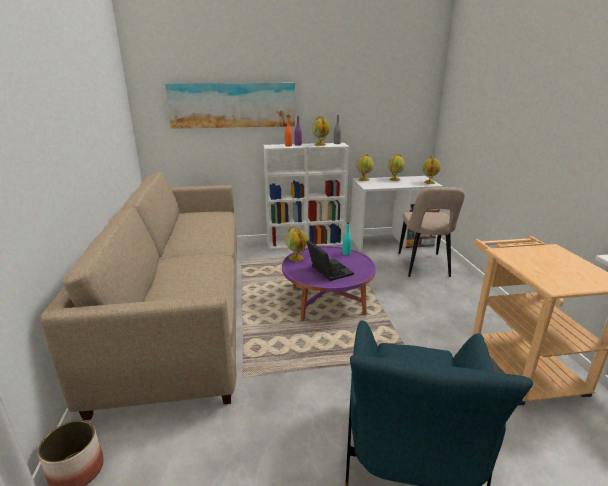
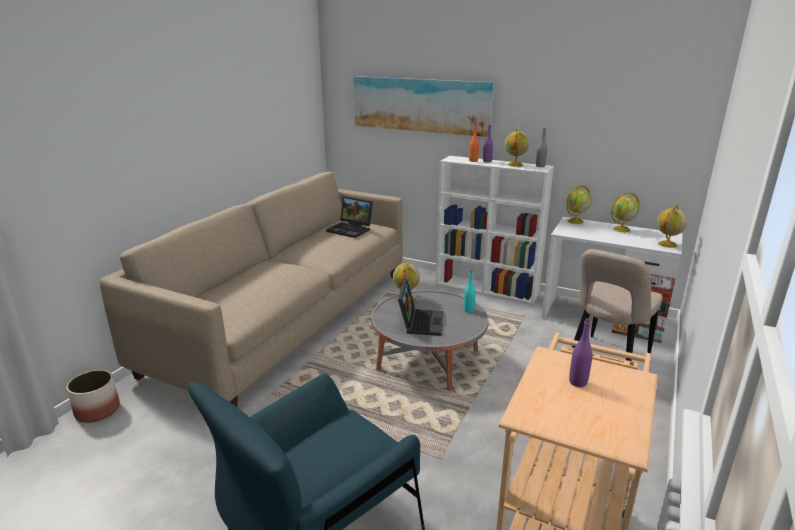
camera: 35 degrees right, 0 degrees up
purple coffee table [282,246,376,321] -> grey coffee table [371,290,489,391]
none -> laptop [326,196,373,238]
none -> purple bottle [569,318,592,387]

